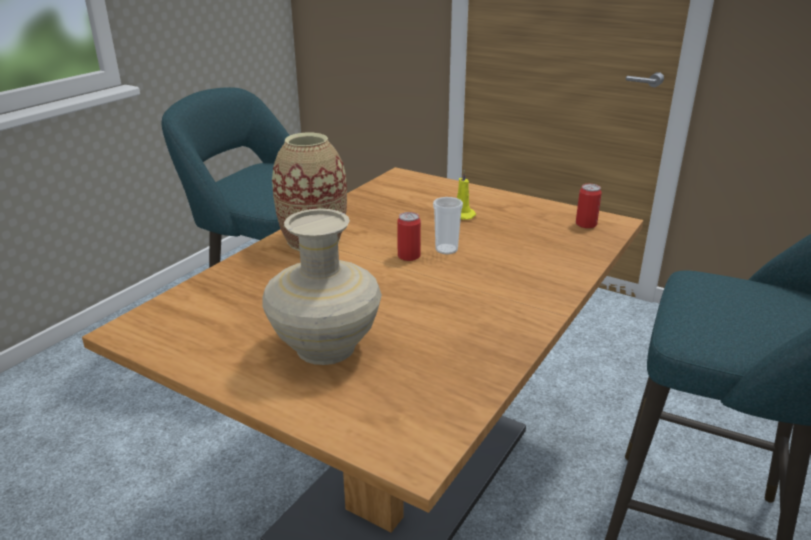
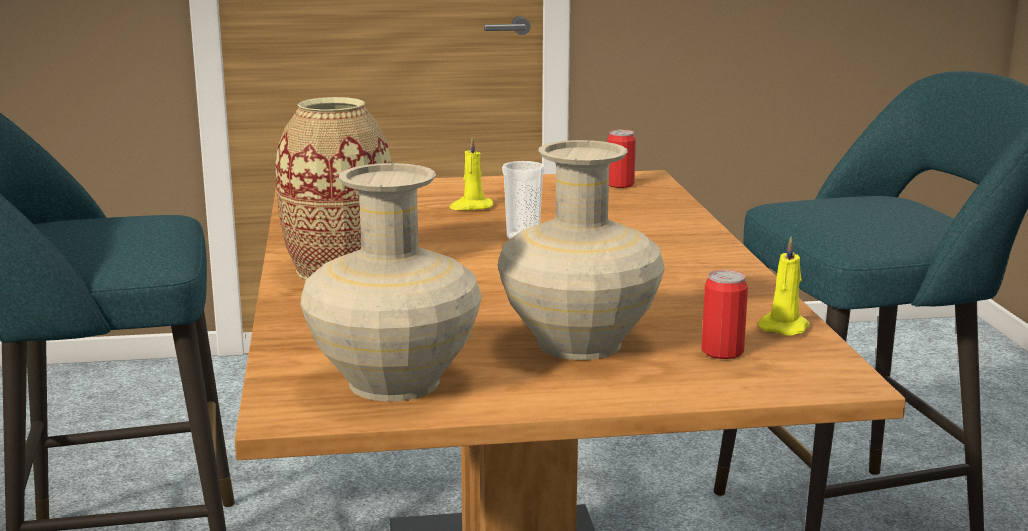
camera: 40 degrees left, 10 degrees down
can [397,212,421,261] -> can moved to [701,270,748,359]
none -> beige vase [300,163,482,402]
none -> yellow candle [758,237,810,336]

